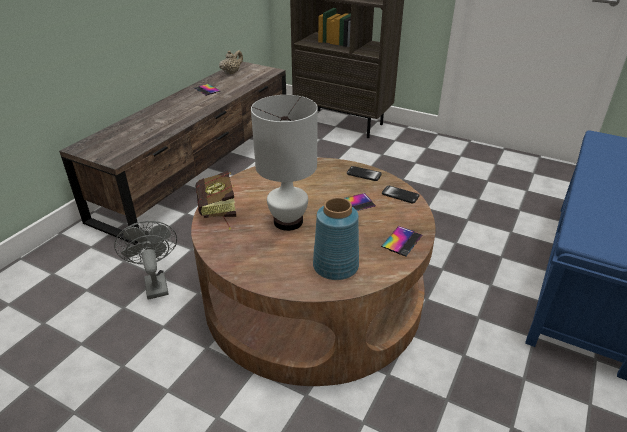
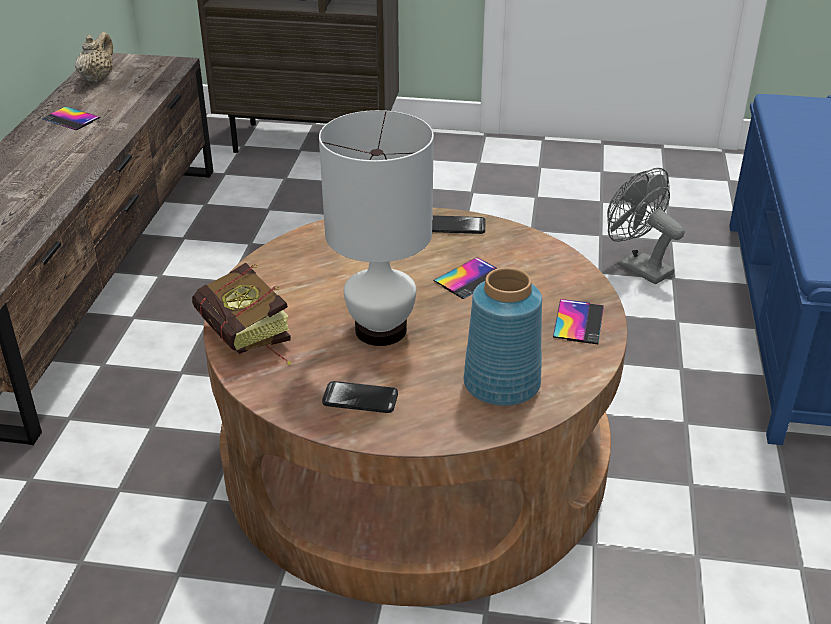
camera: 20 degrees left, 0 degrees up
grey fan [114,221,177,300] -> grey fan moved to [607,168,685,284]
phone [382,186,419,203] -> phone moved to [322,381,398,413]

